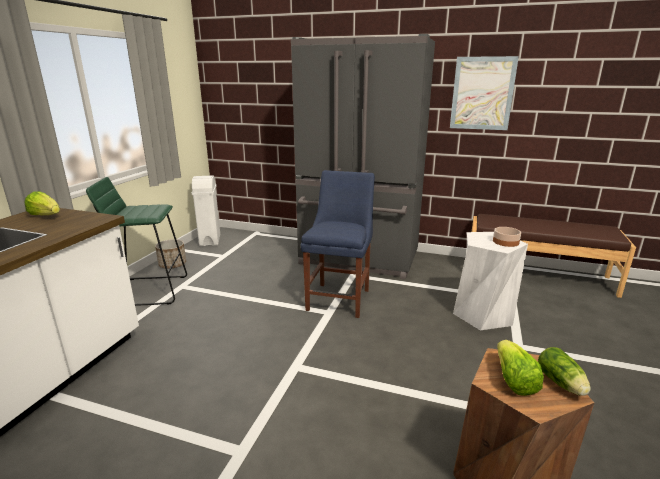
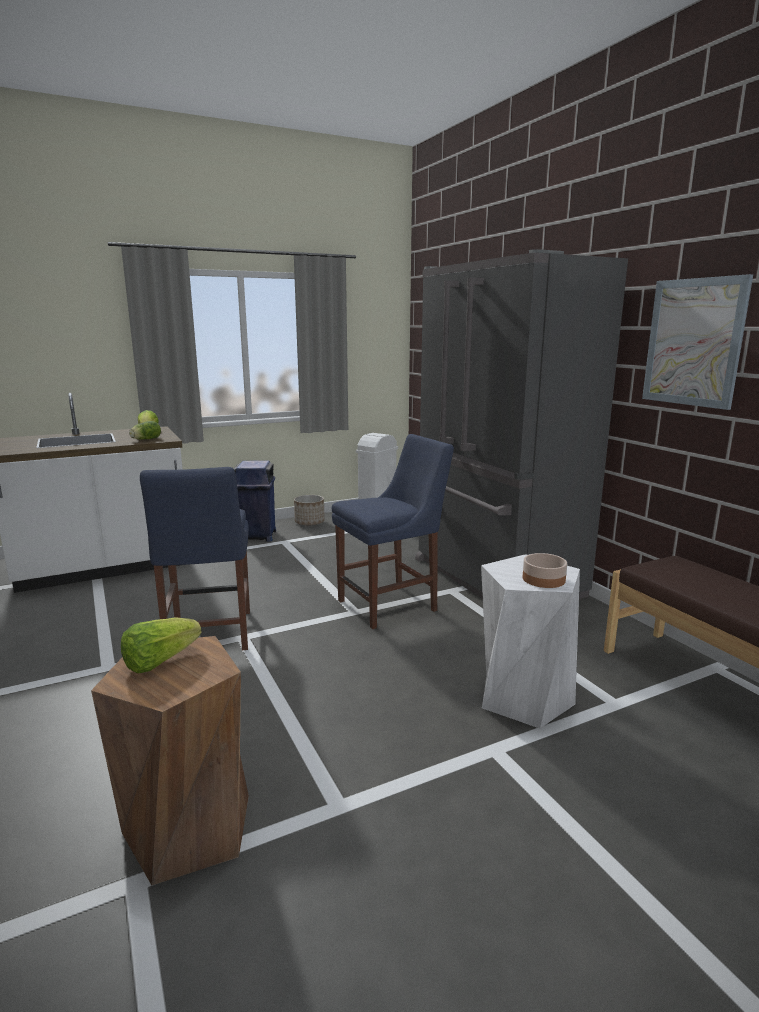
camera: 45 degrees right, 5 degrees down
green stool [86,177,187,306] -> blue trash can [234,461,276,542]
lettuce [538,347,590,396] -> lettuce moved to [129,421,161,440]
none -> blue chair [140,467,250,650]

